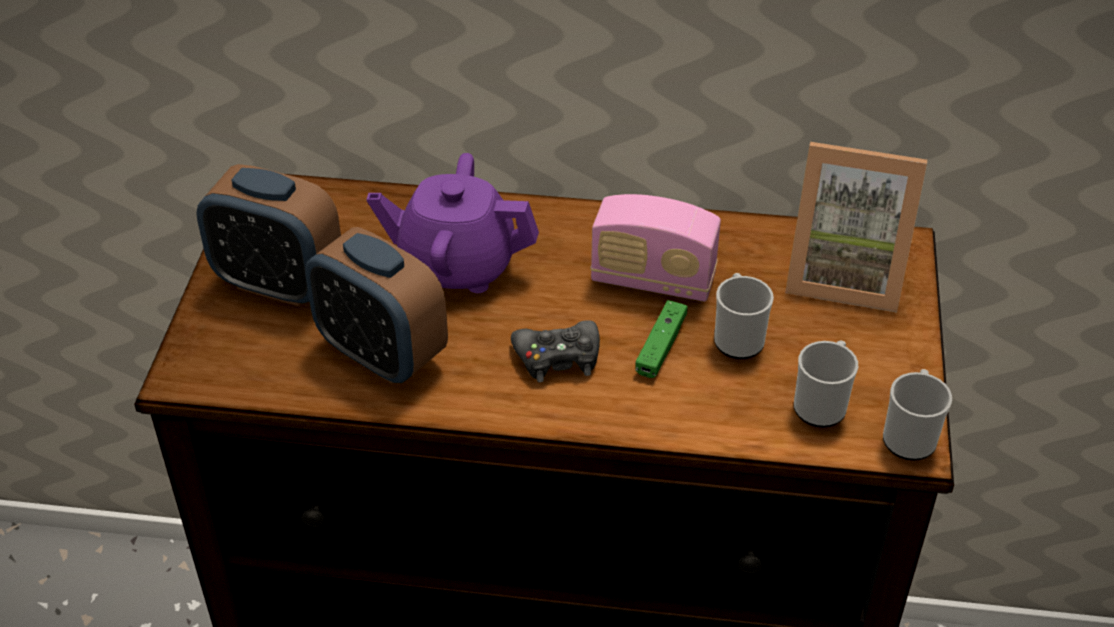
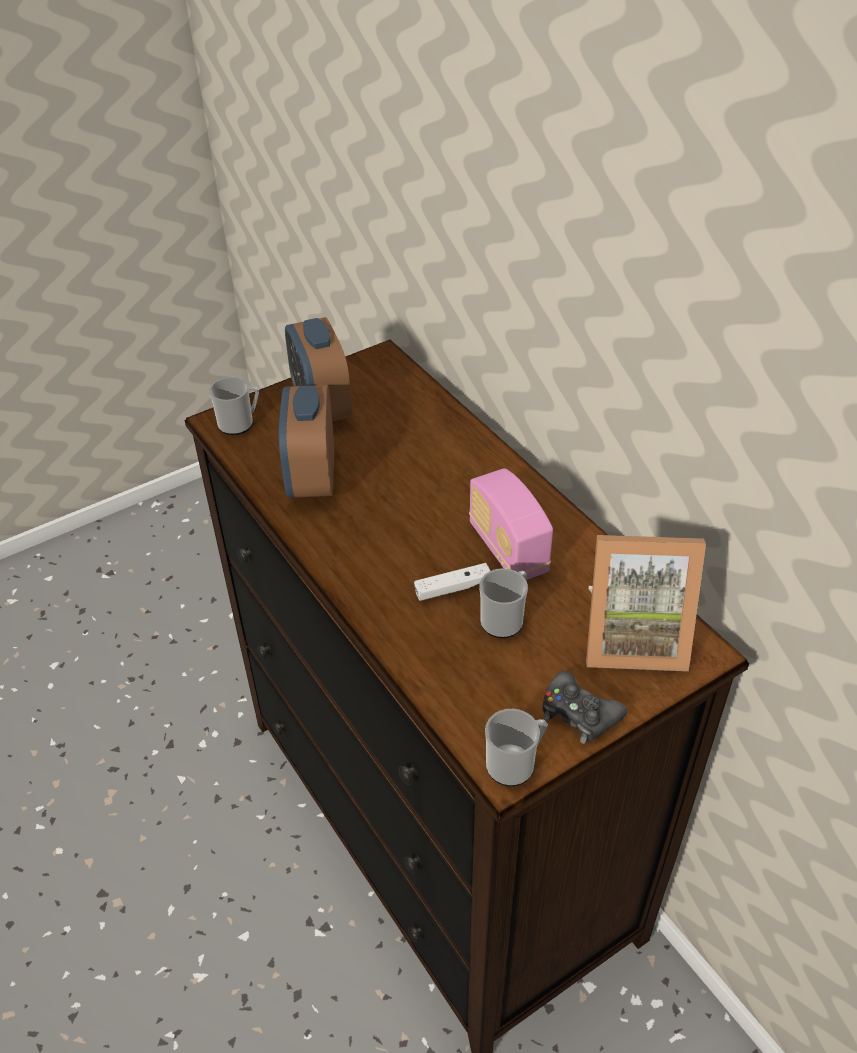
camera: 50 degrees right, 0 degrees up
purple teapot [366,153,539,293] -> none
black game controller [511,320,600,382] -> black game controller moved to [543,671,627,744]
green game controller [635,300,687,378] -> white game controller [414,563,490,601]
picture frame [785,142,927,312] -> picture frame turned 60 degrees counterclockwise [586,535,706,671]
mug [794,340,858,427] -> mug moved to [209,377,259,435]

